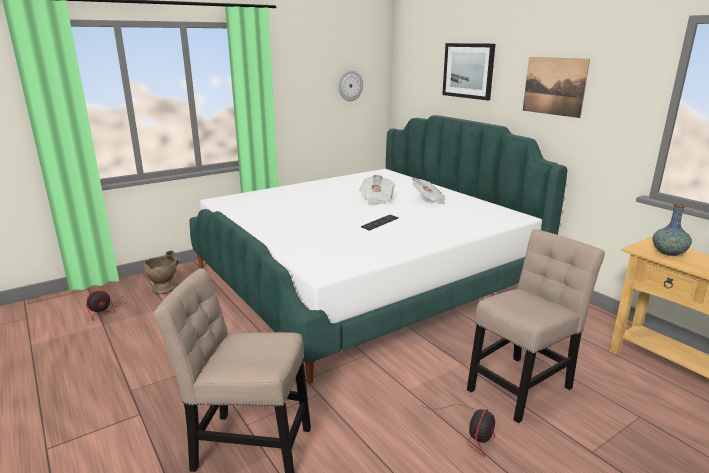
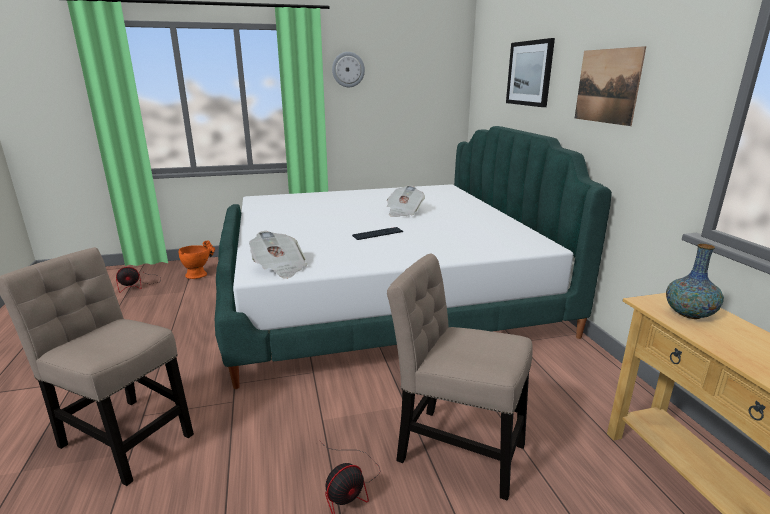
camera: 20 degrees right, 0 degrees up
beige vase [144,251,181,294] -> orange vase [179,241,215,279]
wall clock [338,70,363,101] -> wall clock moved to [332,52,365,87]
newspaper [412,178,446,205] -> newspaper moved to [249,231,308,279]
beige chair [467,229,605,423] -> beige chair turned 135 degrees counterclockwise [387,254,533,501]

